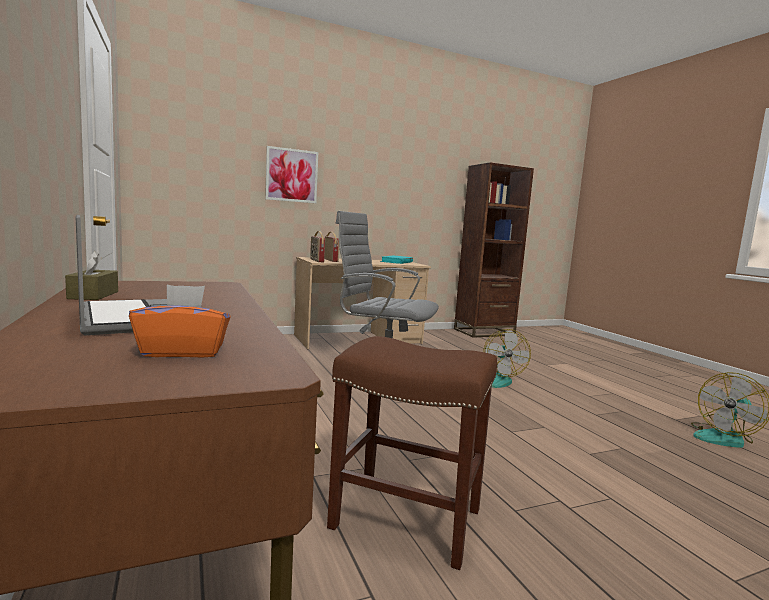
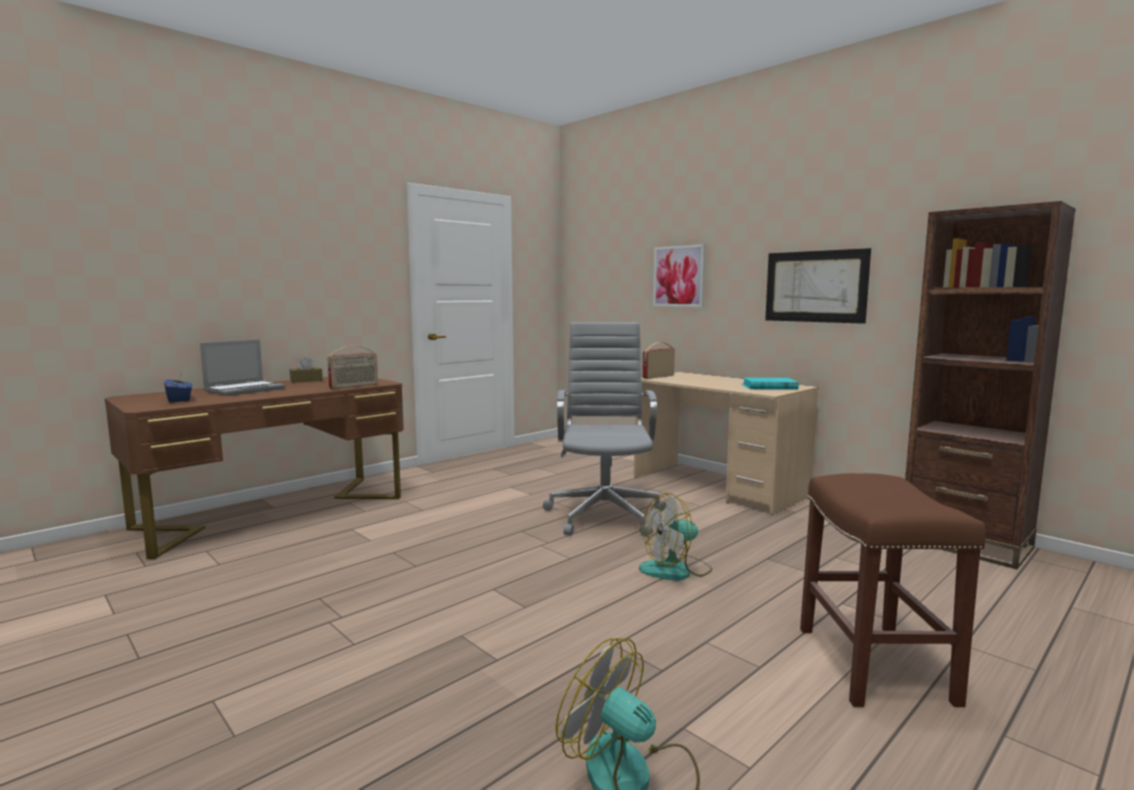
camera: 70 degrees right, 0 degrees up
orange tissue box [129,285,230,358] -> blue tissue box [164,372,192,402]
radio [324,232,339,262] -> radio moved to [327,346,378,389]
brown stool [327,336,497,570] -> brown stool moved to [800,473,986,707]
none -> picture [765,248,871,324]

